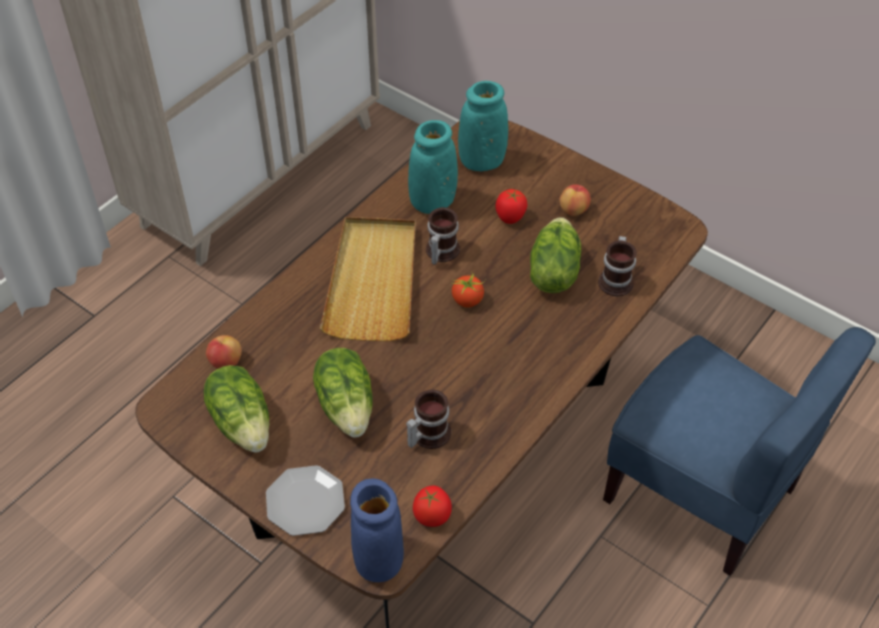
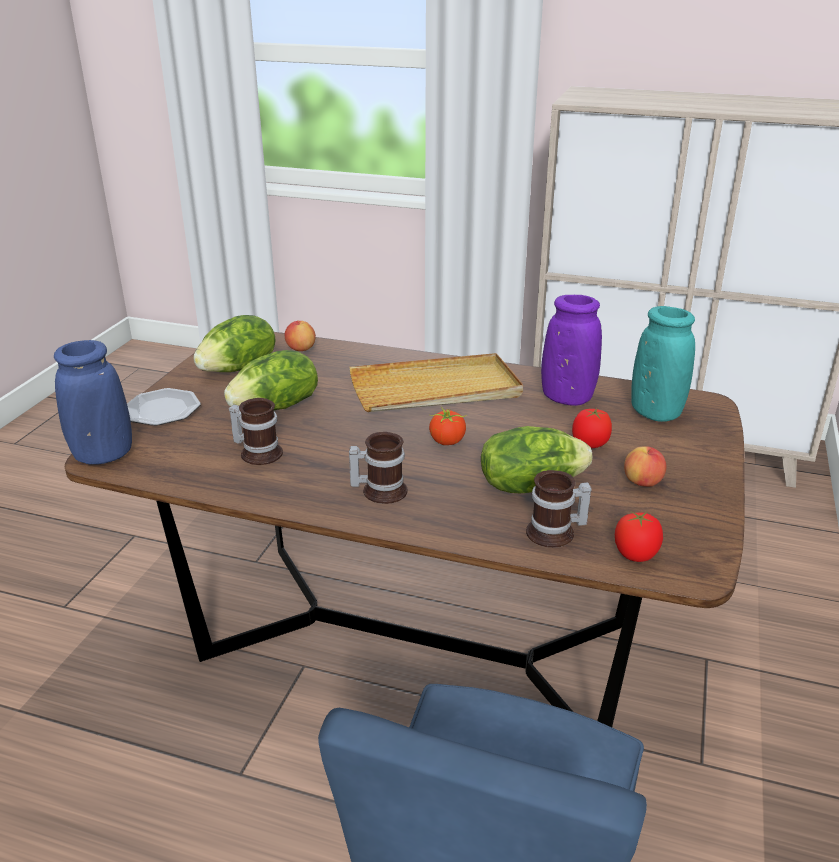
camera: 70 degrees right, 20 degrees down
turquoise vase [408,120,458,214] -> purple vase [541,295,602,406]
tomato [413,485,452,527] -> tomato moved to [615,511,663,562]
mug [426,207,460,265] -> mug moved to [349,432,408,504]

